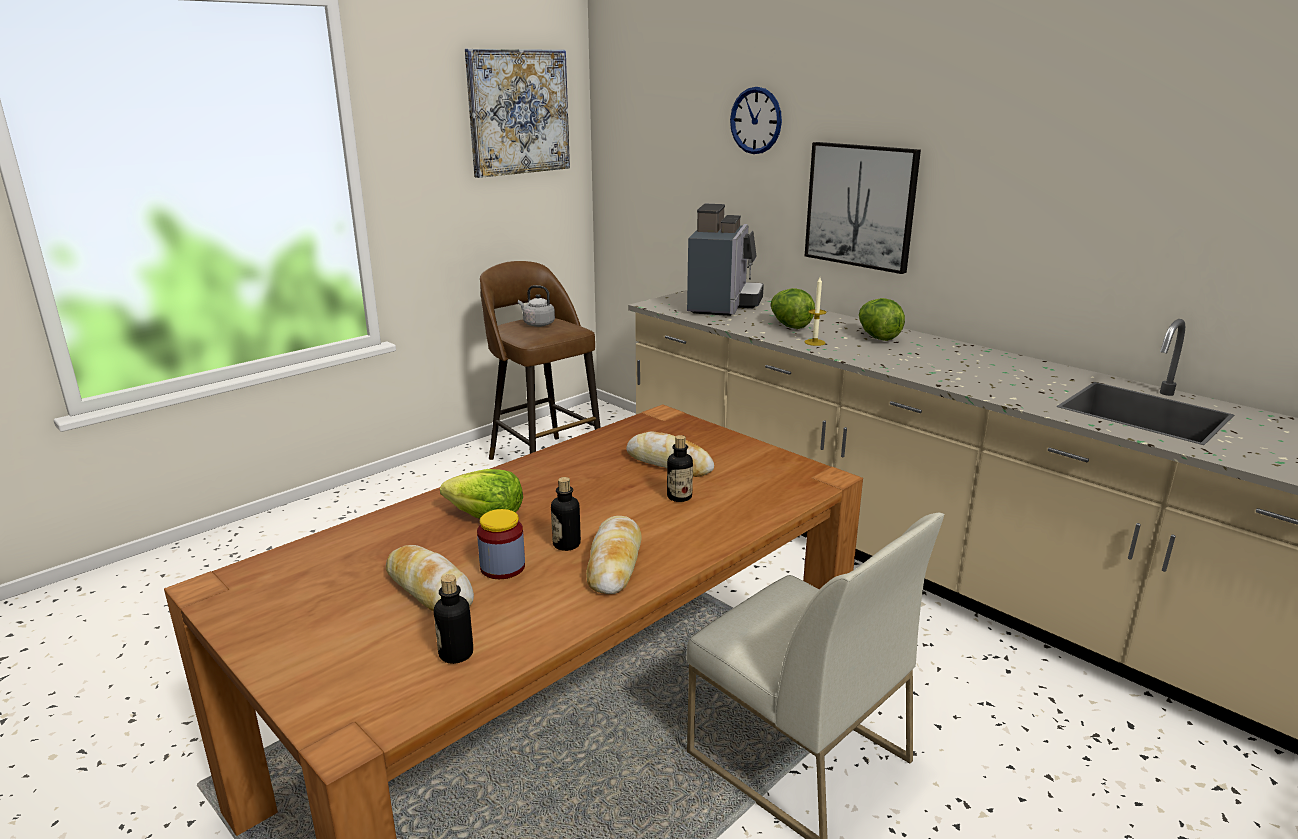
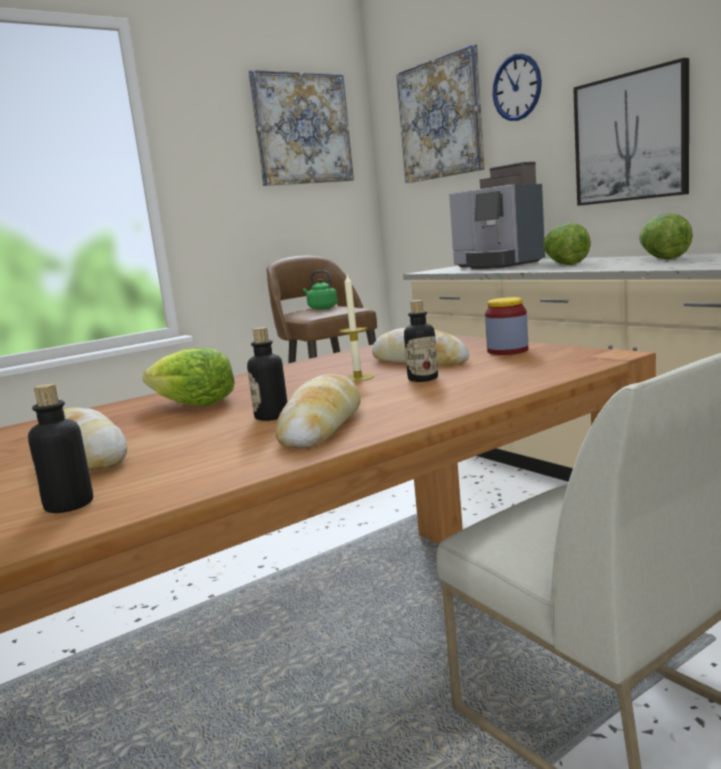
camera: 10 degrees right, 10 degrees down
jar [477,509,525,579] -> jar moved to [485,297,528,355]
grey kettle [518,285,555,327] -> green kettle [303,270,338,309]
coffee machine [687,204,764,316] -> coffee machine turned 120 degrees clockwise [449,162,545,269]
candle [804,277,826,346] -> candle moved to [339,275,374,382]
none -> picture [396,44,485,183]

